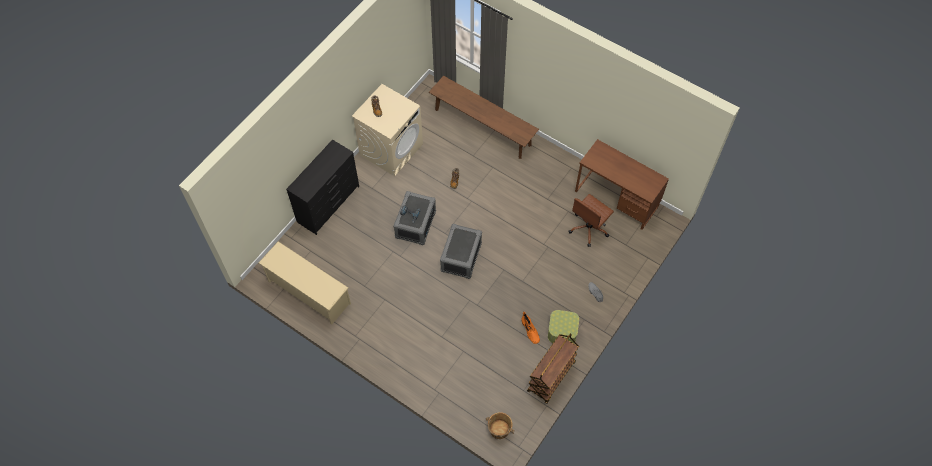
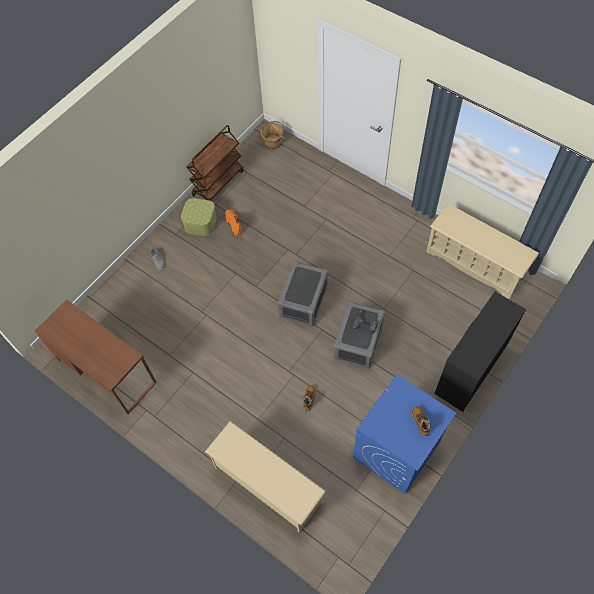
camera: 175 degrees left, 0 degrees up
beige washing machine [352,84,423,176] -> blue washing machine [353,375,456,494]
brown bench [429,76,539,159] -> beige shoe rack [205,421,326,533]
brown office chair [569,194,614,247] -> none

